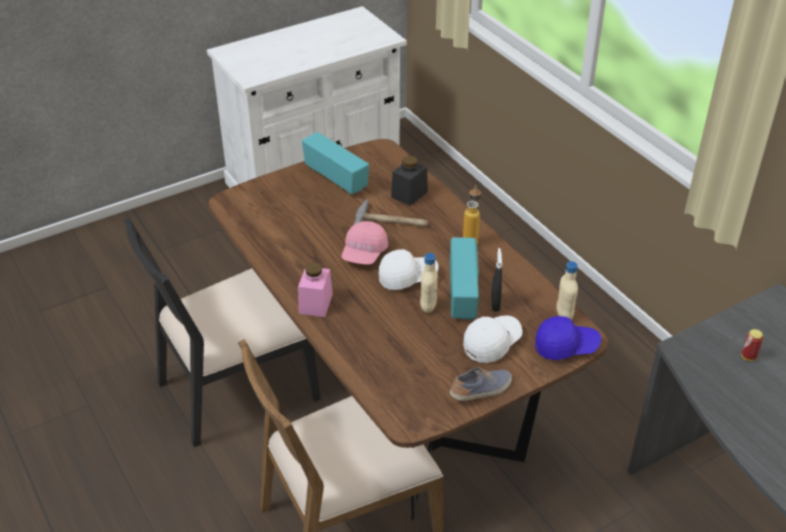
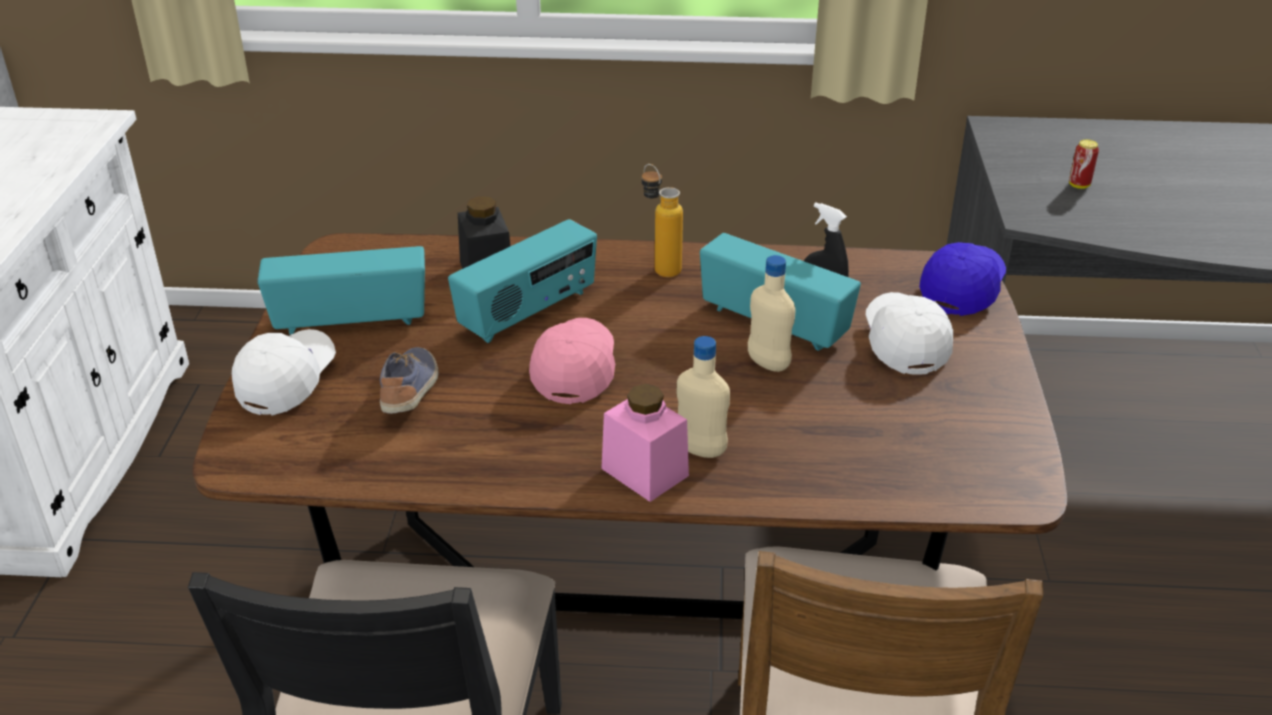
camera: 55 degrees left, 5 degrees down
pink cap [342,221,388,265] -> pink cap turned 135 degrees counterclockwise [529,318,615,404]
hammer [354,199,428,226] -> radio [448,219,597,343]
white cap [379,249,439,290] -> white cap moved to [232,329,336,416]
shoe [450,368,512,401] -> shoe moved to [380,347,439,414]
beige bottle [556,261,578,320] -> beige bottle moved to [677,336,730,458]

